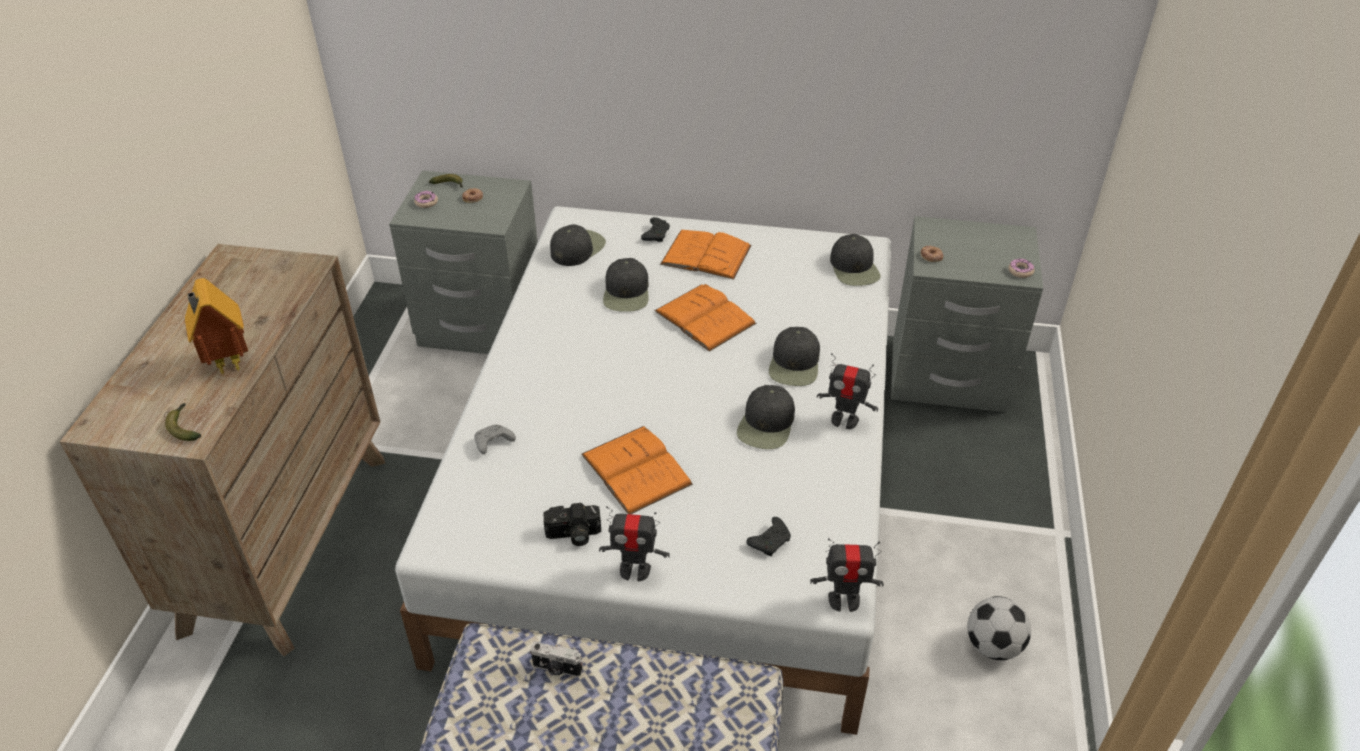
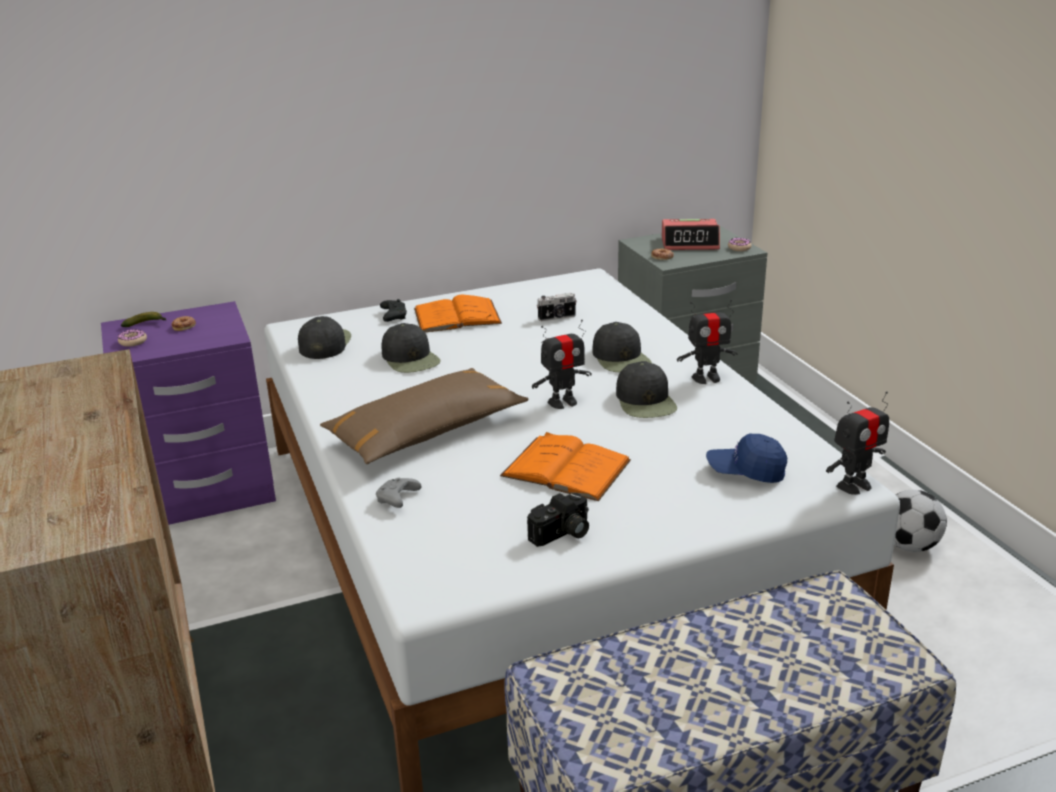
camera: 30 degrees left, 15 degrees down
banana [165,403,201,441] -> none
toy house [185,278,248,376] -> none
grey nightstand [389,171,538,354] -> purple nightstand [101,301,276,525]
camera [530,642,583,677] -> camera moved to [537,293,577,321]
toy robot [599,506,670,581] -> toy robot moved to [532,320,592,409]
orange book [654,284,756,352] -> none
black game controller [746,517,791,556] -> blue cap [706,433,787,483]
black cap [830,234,880,286] -> none
none -> brown pillow [320,368,529,464]
none -> alarm clock [662,219,720,250]

